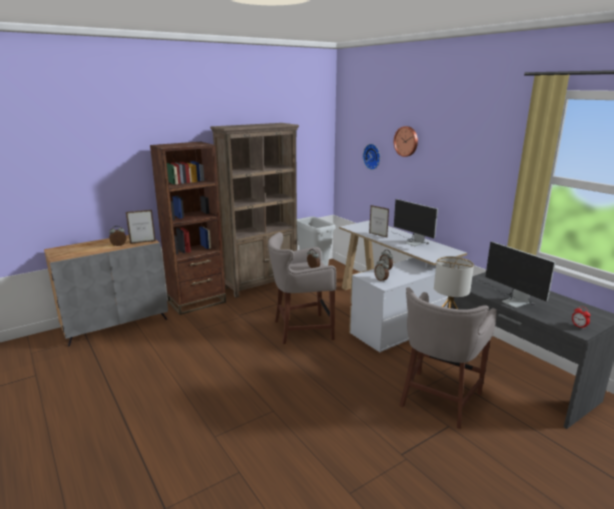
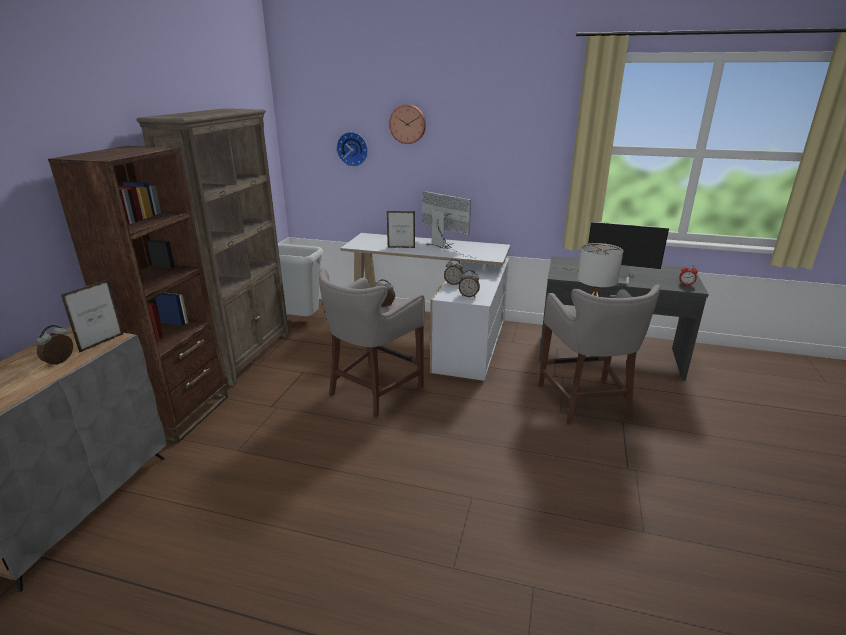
camera: 40 degrees left, 5 degrees up
monitor [394,199,438,246] -> monitor turned 150 degrees counterclockwise [422,191,472,258]

